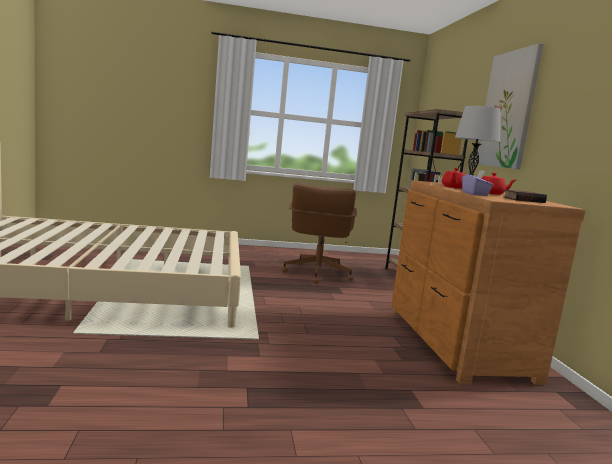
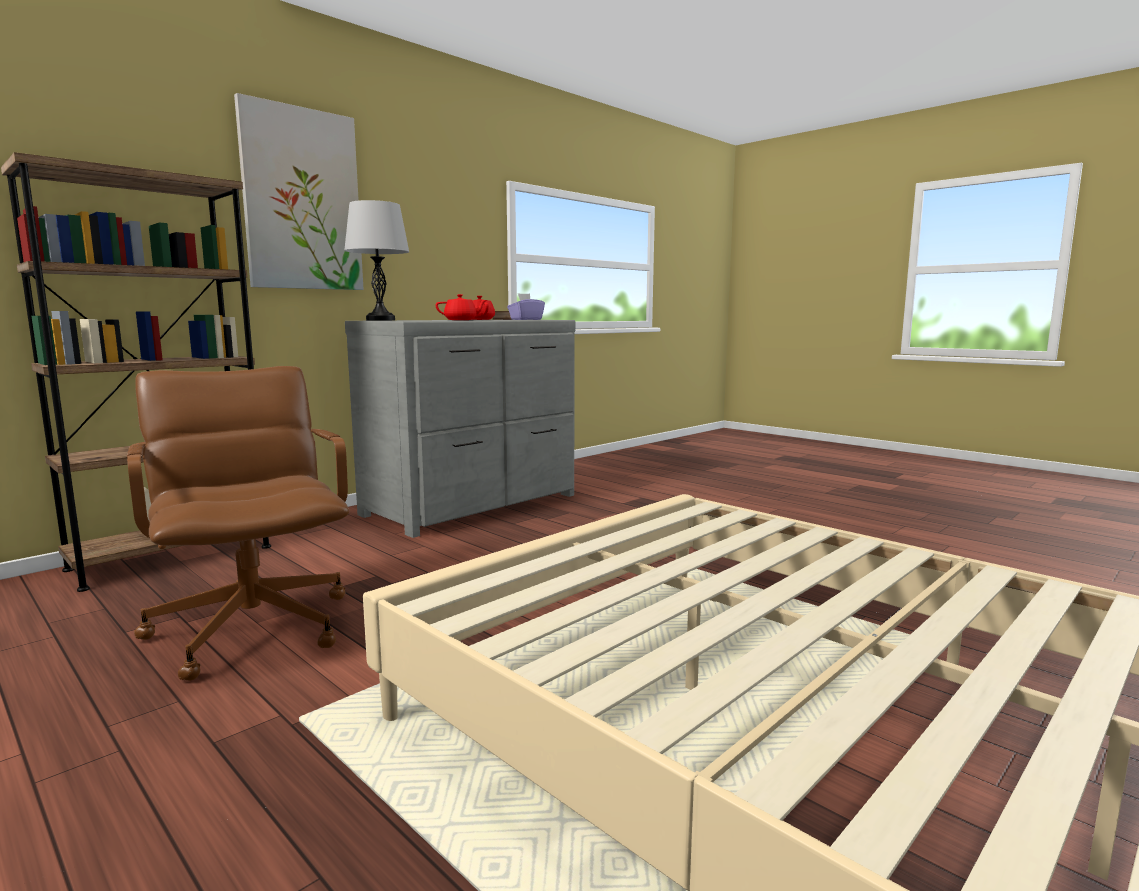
camera: 125 degrees left, 0 degrees up
brown office chair [282,183,357,283] -> brown office chair turned 90 degrees counterclockwise [127,366,349,681]
brown dresser [391,180,585,385] -> grey dresser [345,320,576,538]

